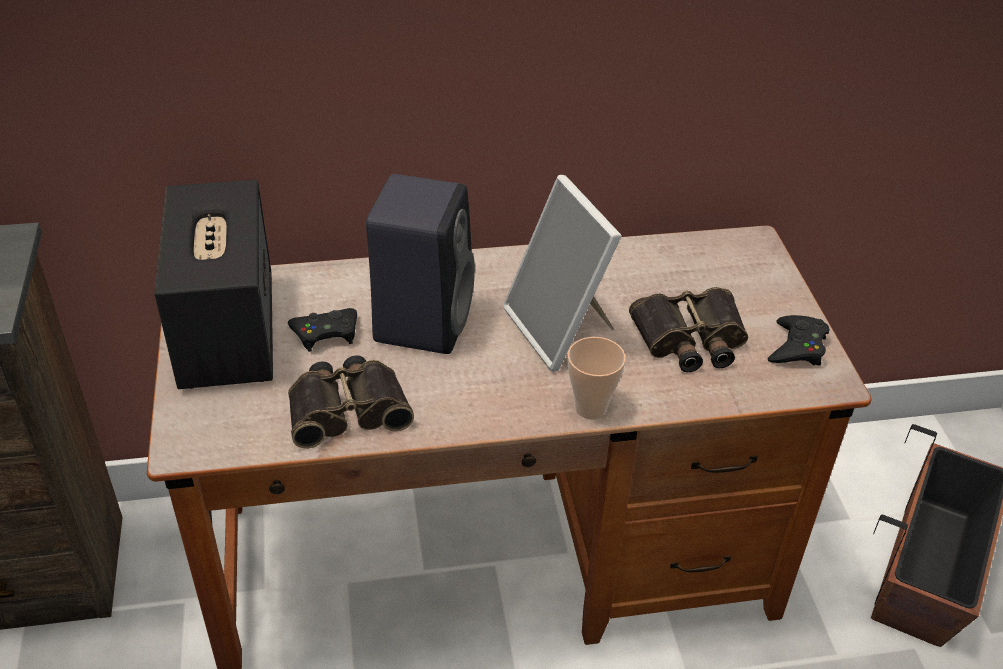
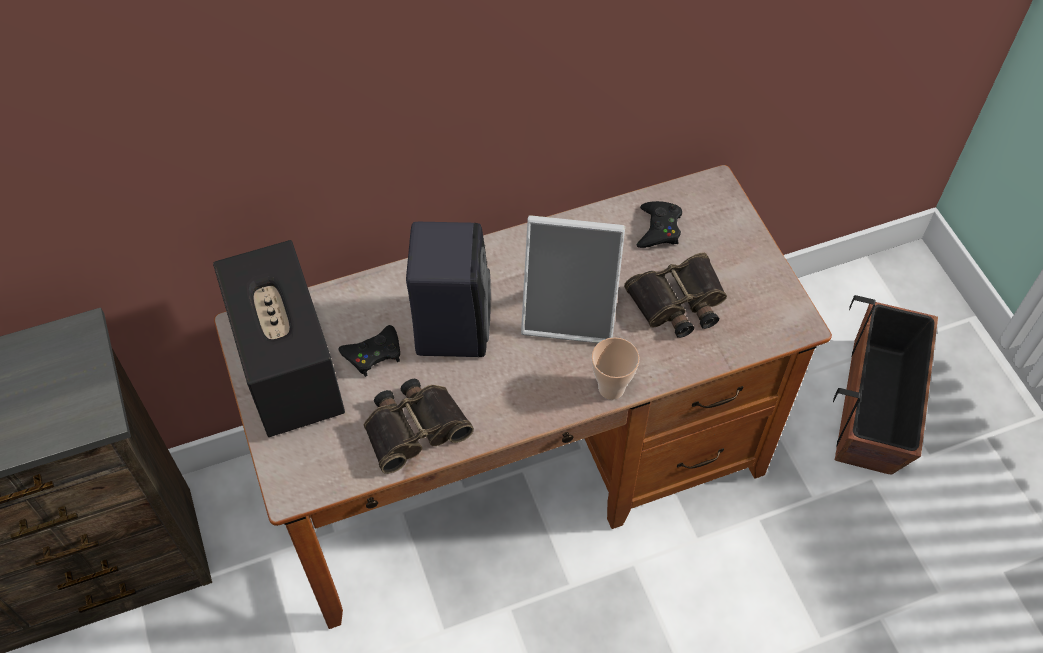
camera: 10 degrees left, 15 degrees up
picture frame [503,175,622,372] -> picture frame turned 45 degrees counterclockwise [521,215,625,343]
black game controller [768,315,829,366] -> black game controller moved to [637,201,682,248]

